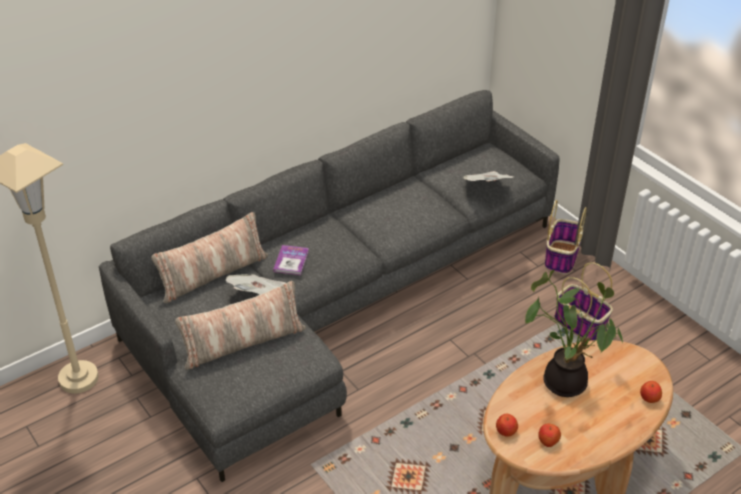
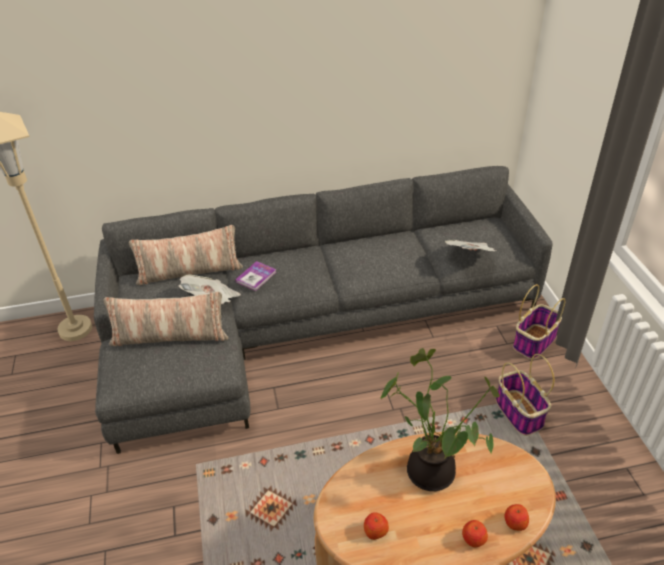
camera: 25 degrees right, 0 degrees up
apple [496,414,518,437] -> apple moved to [462,520,488,547]

